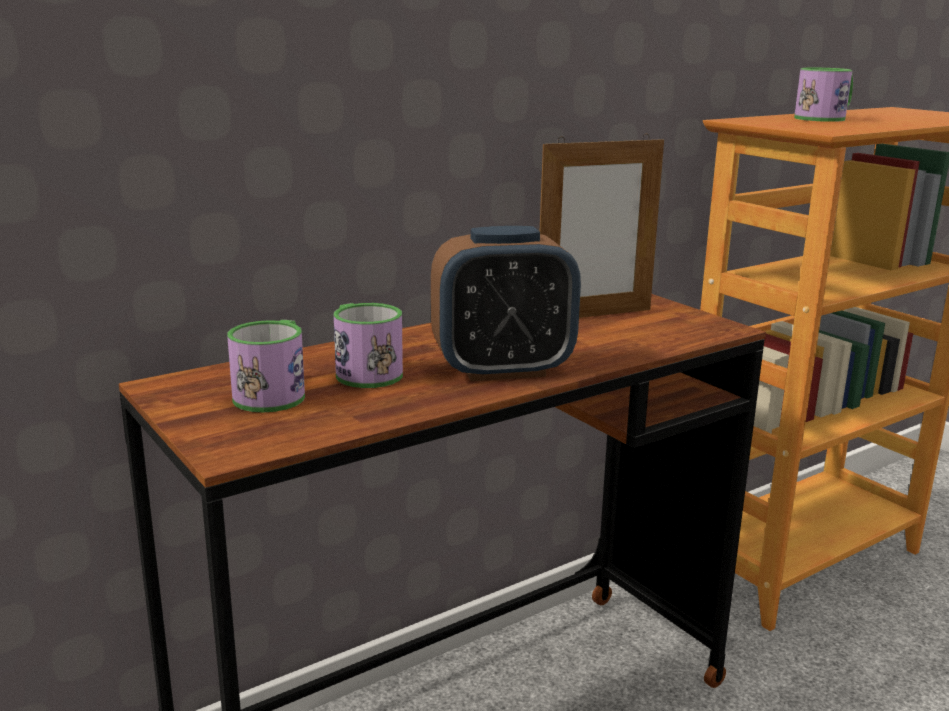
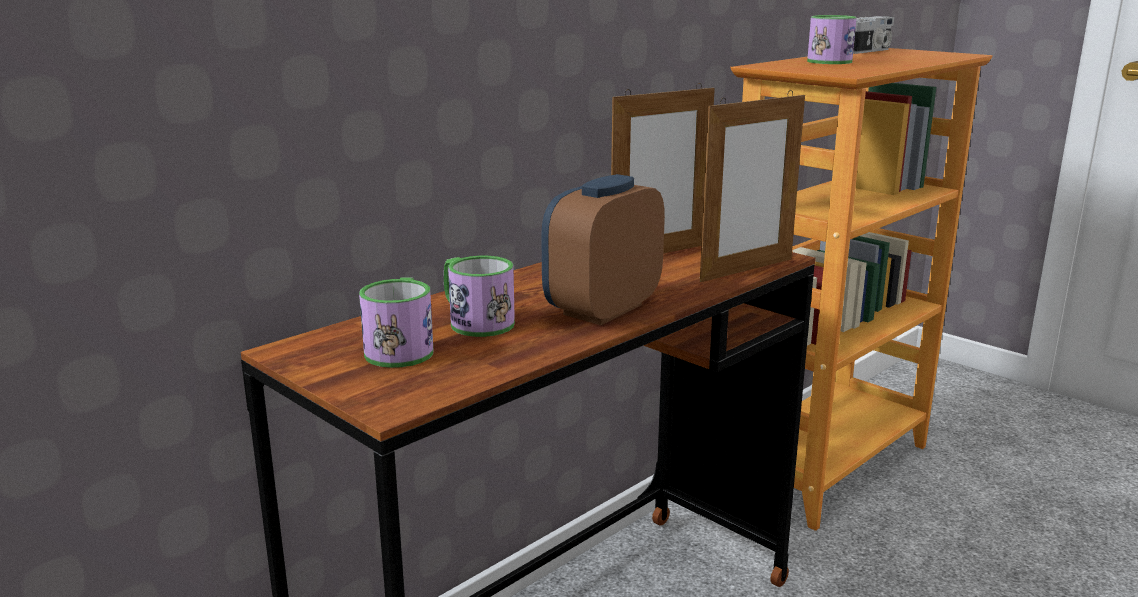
camera: 10 degrees left, 0 degrees up
alarm clock [431,226,581,381] -> alarm clock turned 150 degrees clockwise [541,174,665,325]
none -> picture frame [700,90,805,282]
none -> camera [853,16,894,54]

